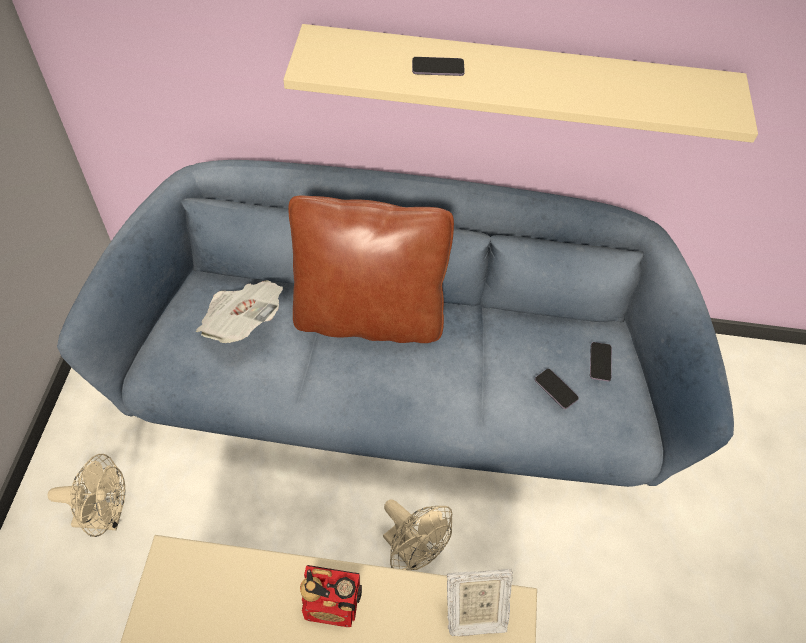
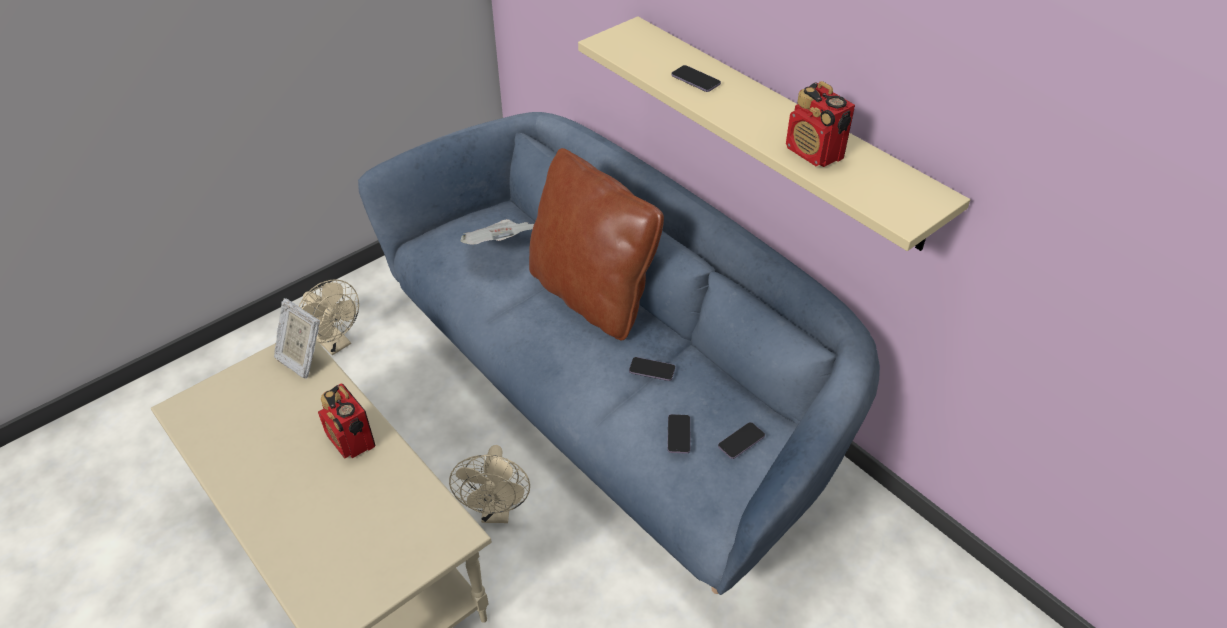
camera: 45 degrees right, 10 degrees down
picture frame [447,569,513,636] -> picture frame moved to [274,298,320,378]
none -> phone [629,357,675,381]
none -> radio [786,81,855,167]

